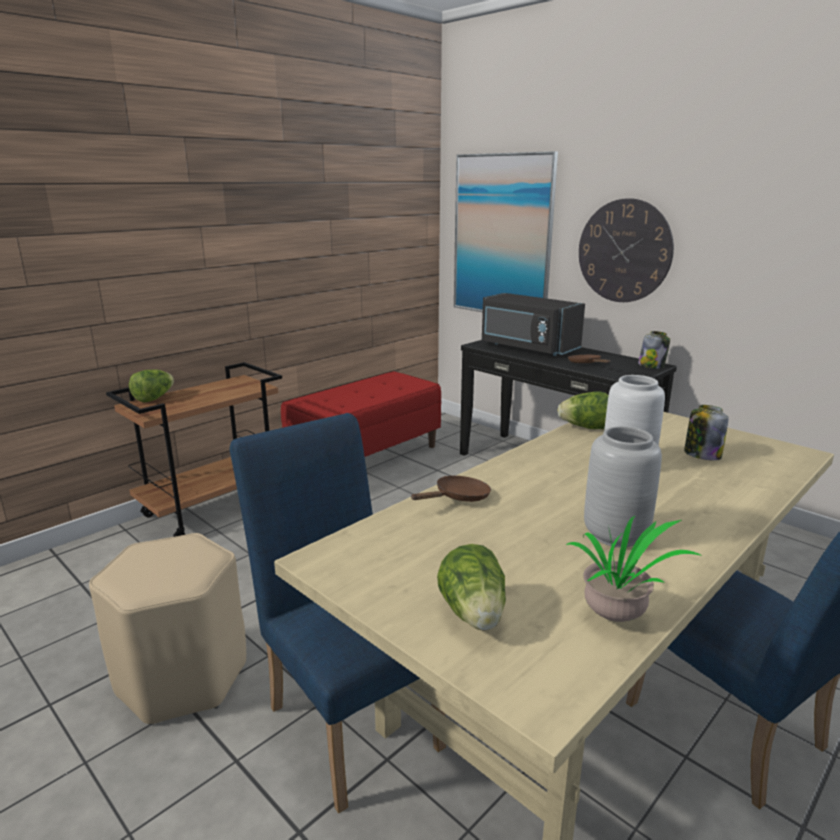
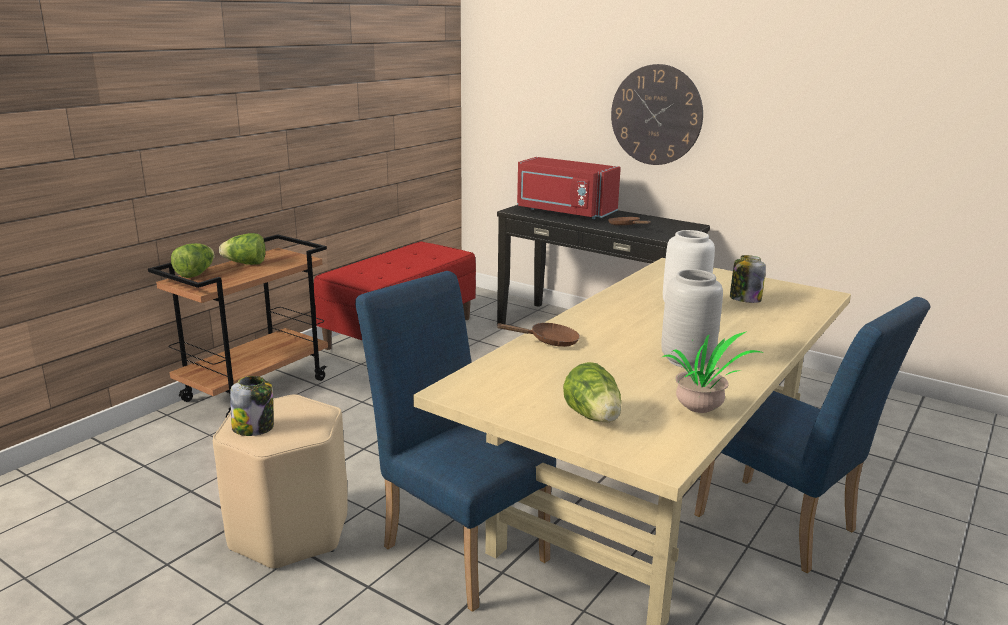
camera: 10 degrees left, 0 degrees up
brown frying pan [411,476,491,502] -> brown frying pan turned 45 degrees clockwise [496,323,580,347]
picture [454,151,558,312] -> none
black microwave [482,293,585,356] -> red microwave [517,157,621,219]
lettuce [558,391,609,429] -> lettuce moved to [219,233,266,265]
jar [638,331,670,369] -> jar moved to [230,376,274,436]

